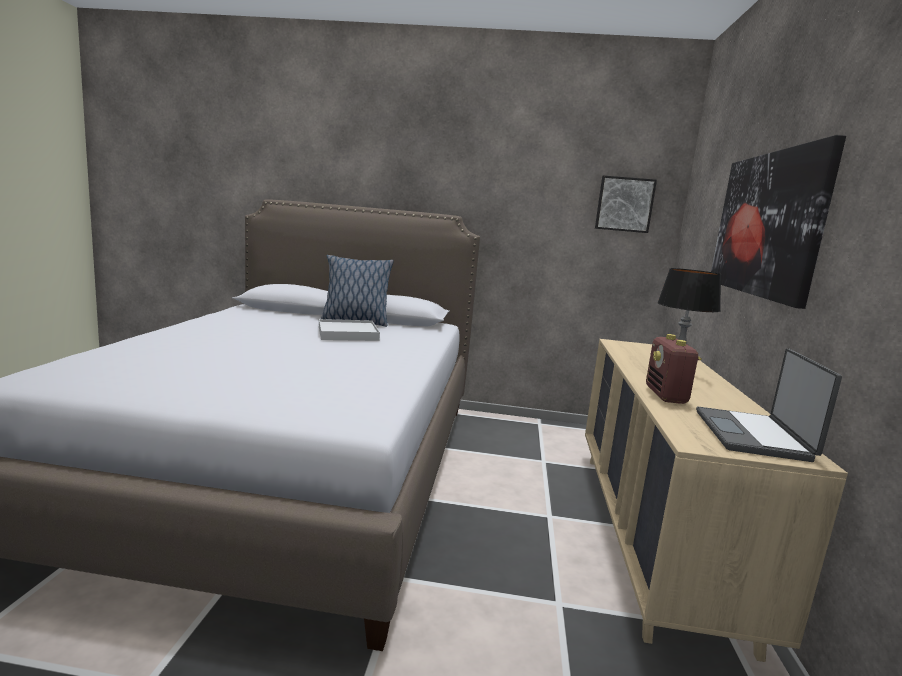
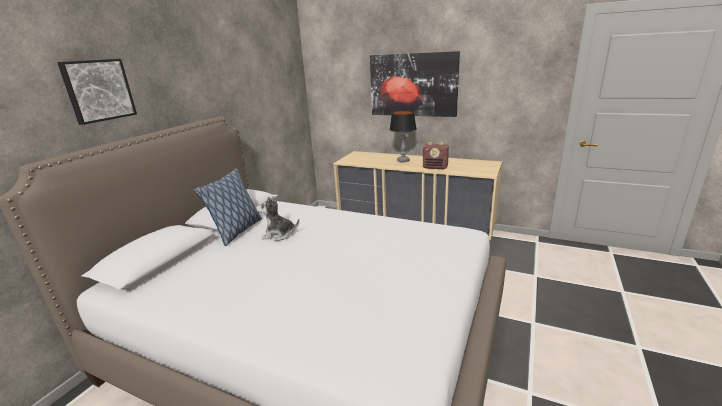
camera: 70 degrees left, 10 degrees up
white tray [319,319,380,341] -> plush toy [256,196,299,241]
picture [595,175,657,233] -> picture moved to [57,59,137,125]
laptop [696,348,842,462] -> none

